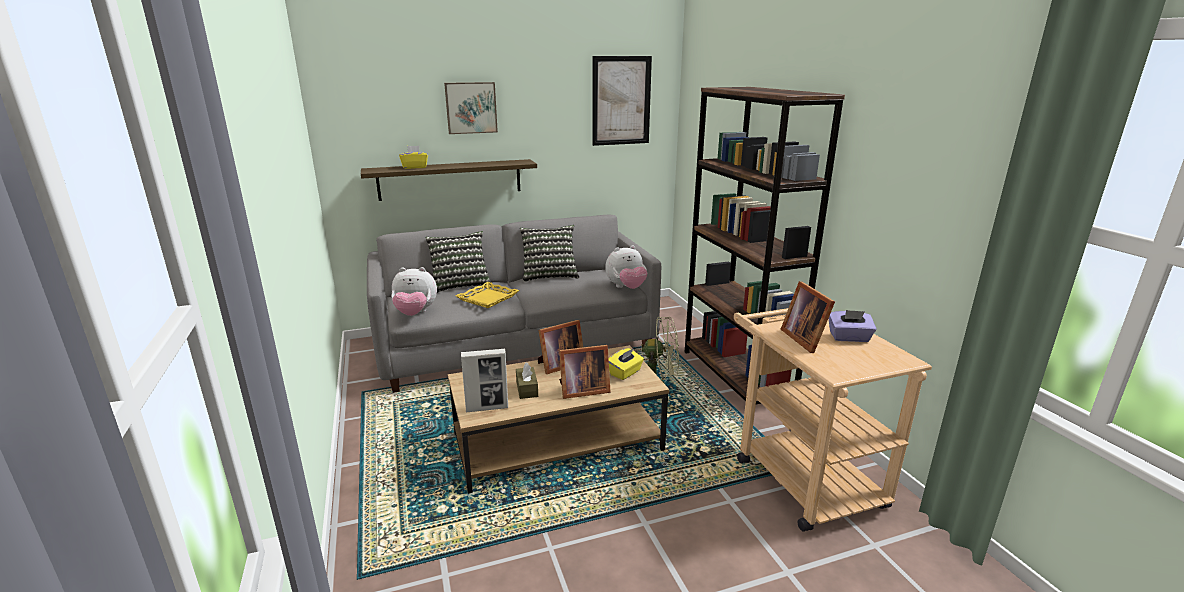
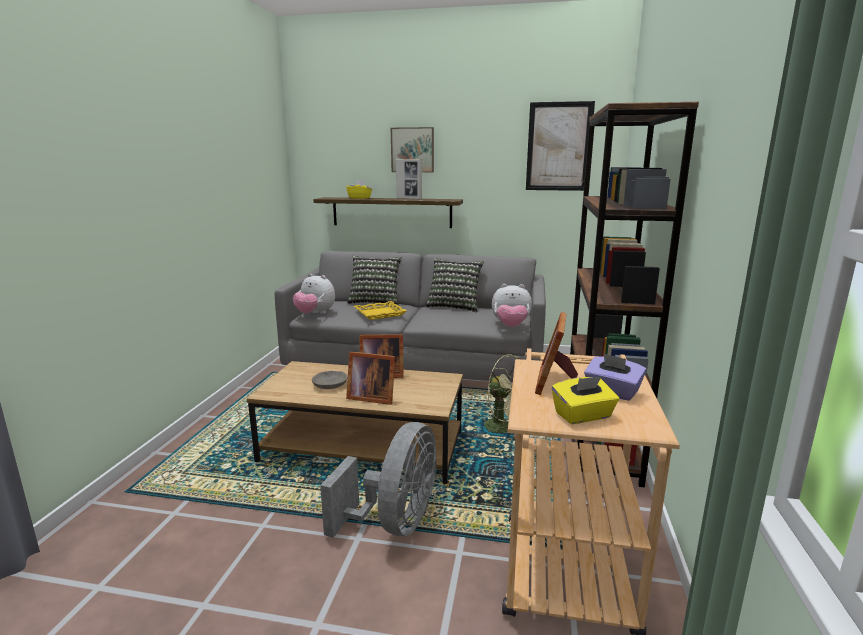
camera: 30 degrees right, 5 degrees down
picture frame [461,349,508,412] -> picture frame moved to [396,159,422,200]
brown tissue box [516,362,538,399] -> grey bowl [312,371,348,389]
yellow tissue box [609,348,644,380] -> yellow tissue box moved to [552,376,619,424]
none -> grey fan [320,422,436,538]

